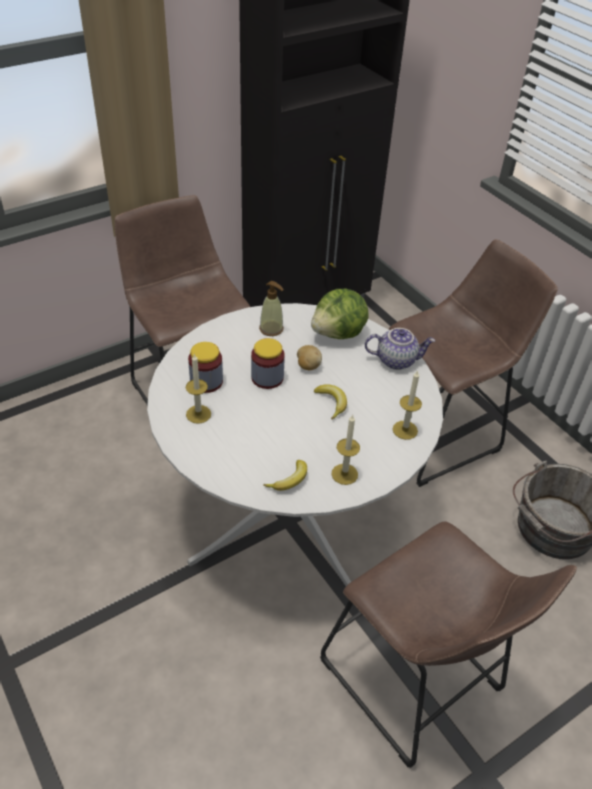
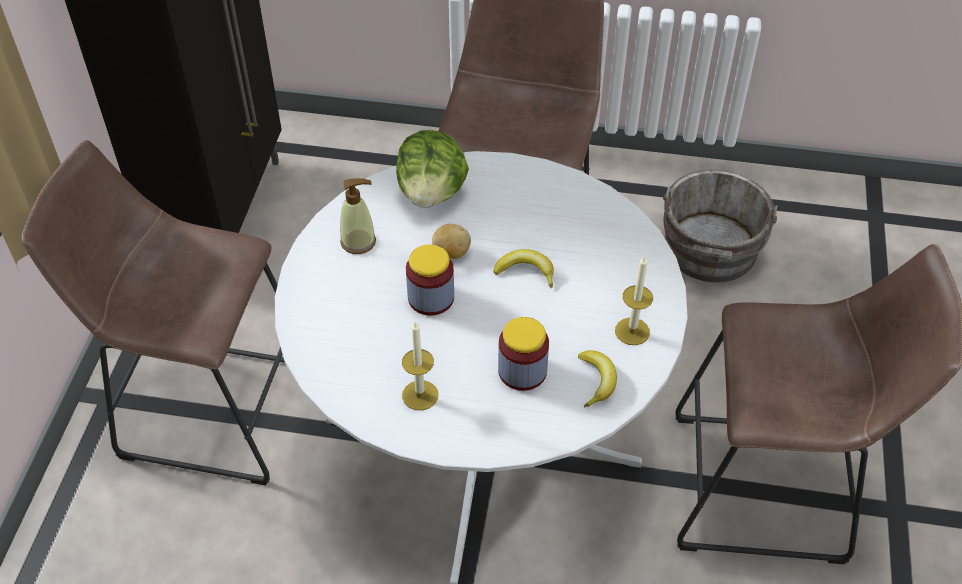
camera: 45 degrees left, 5 degrees up
jar [188,342,223,393] -> jar moved to [498,317,549,391]
teapot [365,328,435,370] -> none
candle [393,370,422,440] -> none

